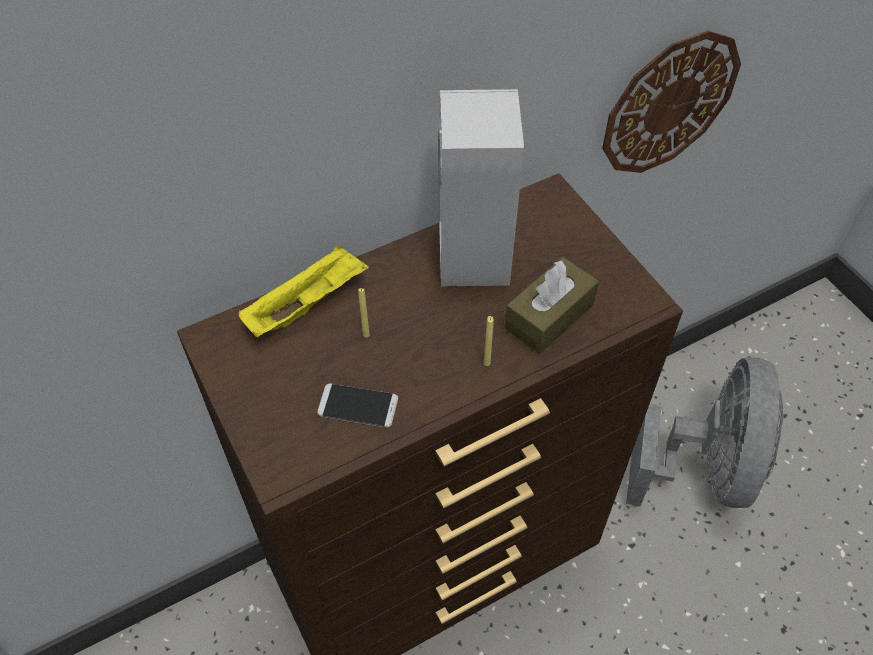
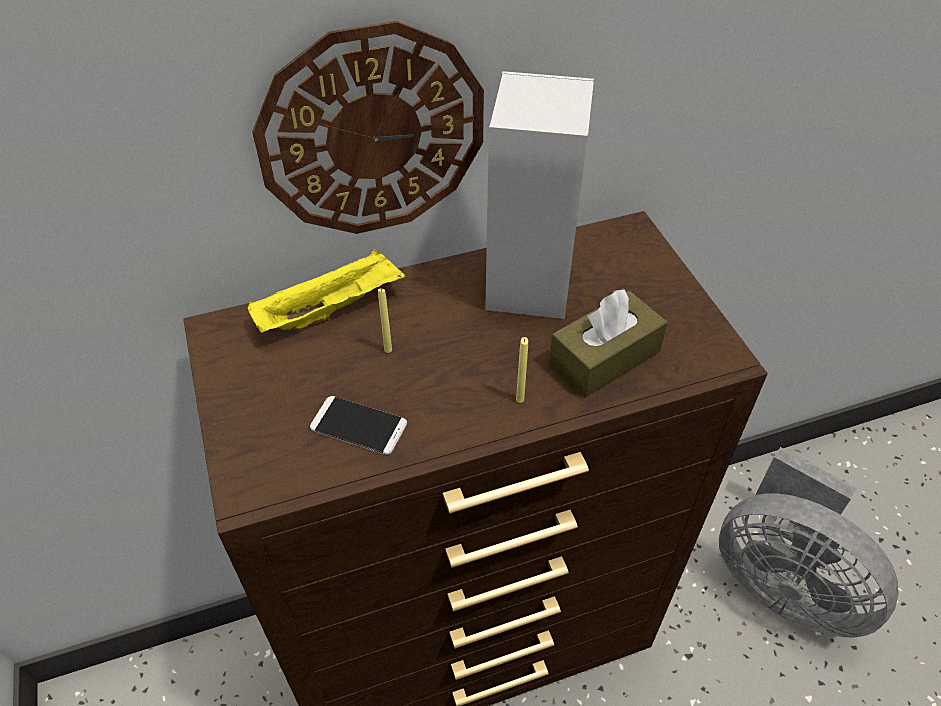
camera: 10 degrees right, 5 degrees down
wall clock [602,30,741,173] -> wall clock moved to [252,21,484,234]
grey fan [626,357,783,508] -> grey fan turned 105 degrees clockwise [719,447,899,637]

